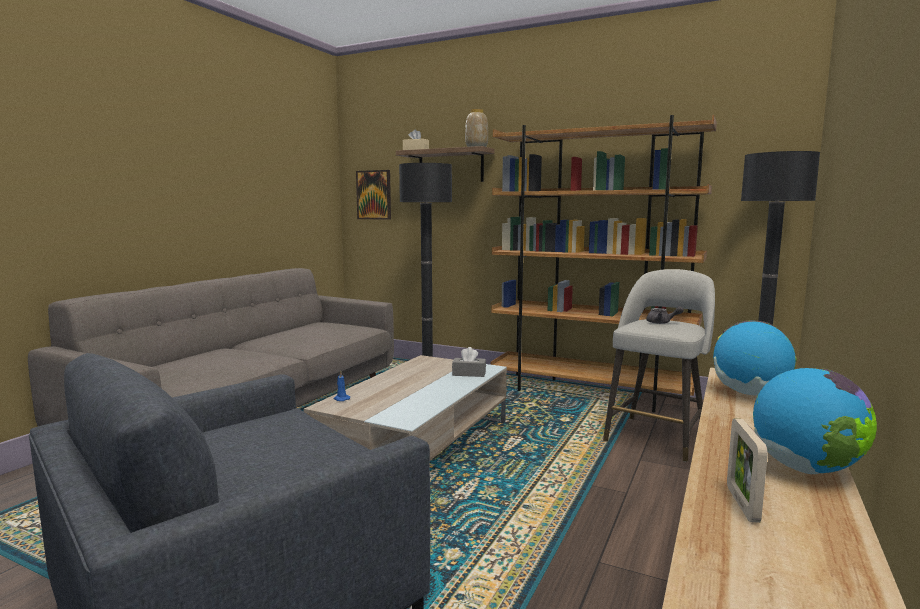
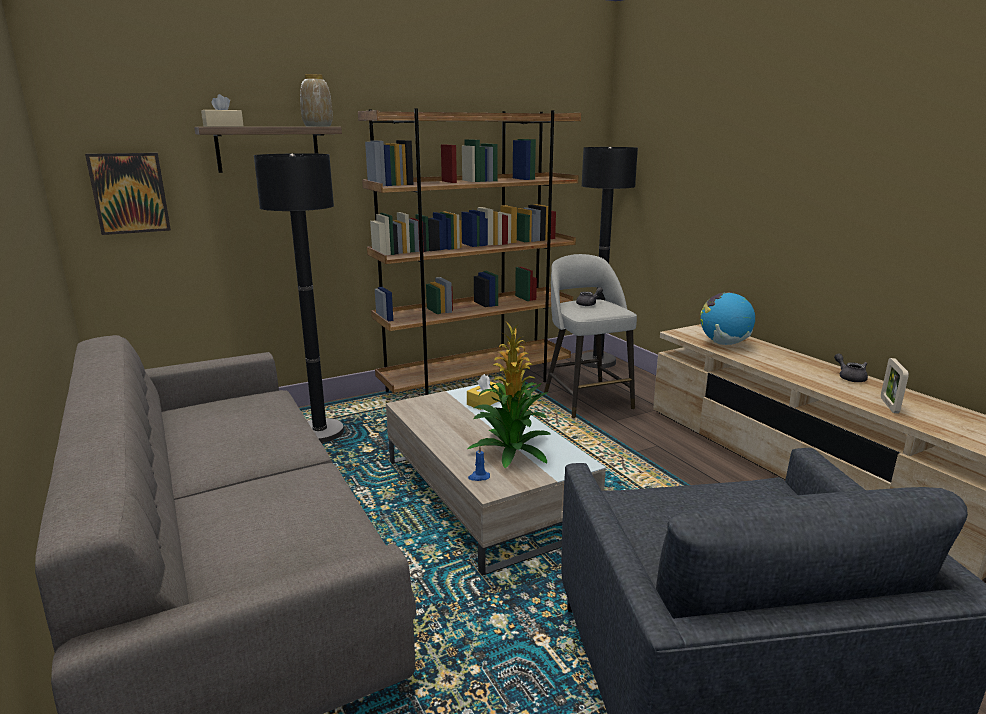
camera: 55 degrees left, 10 degrees up
grey tissue box [452,347,486,377] -> yellow tissue box [467,374,500,410]
picture frame [727,418,768,523] -> picture frame turned 60 degrees clockwise [881,358,909,414]
globe [753,368,877,474] -> grey teapot [834,354,868,382]
none -> potted plant [467,322,551,468]

